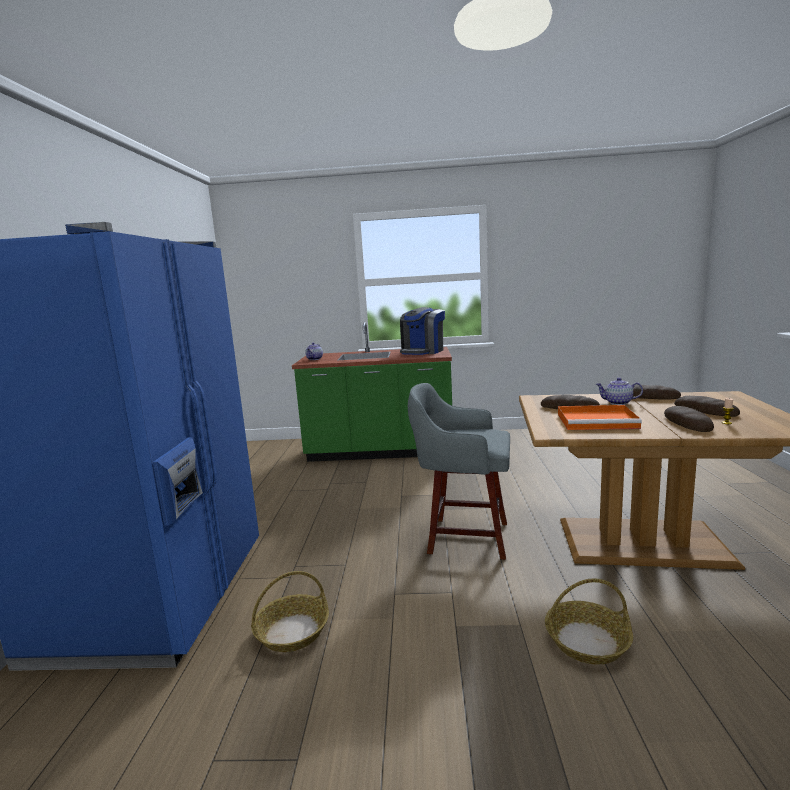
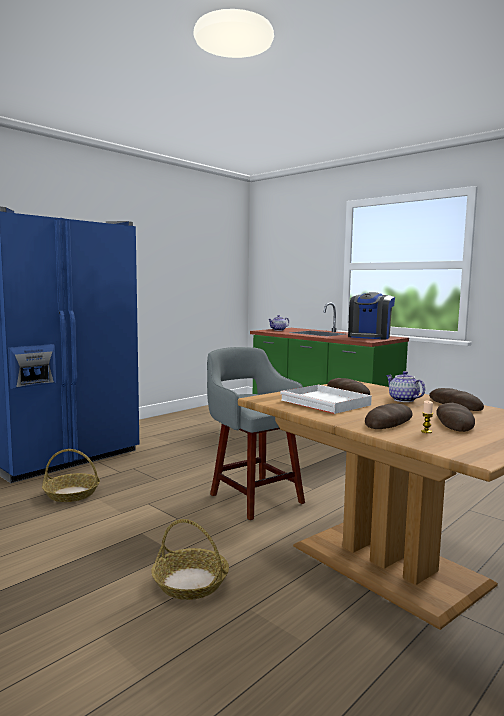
camera: 40 degrees right, 5 degrees down
coffee machine [400,307,445,355] -> coffee machine turned 45 degrees counterclockwise [348,292,395,339]
orange tray [558,405,642,430] -> white tray [280,385,372,414]

